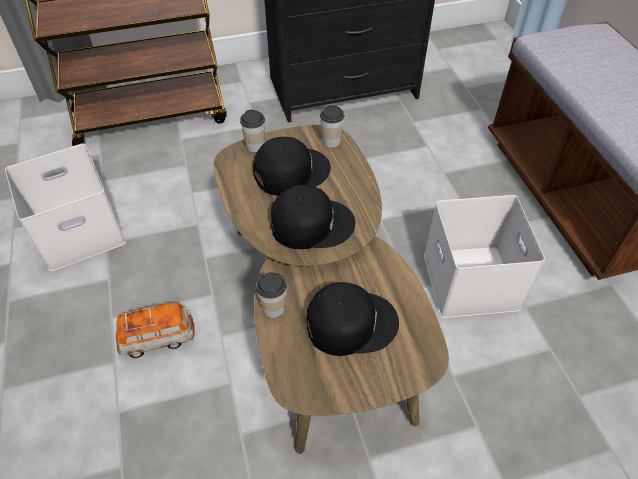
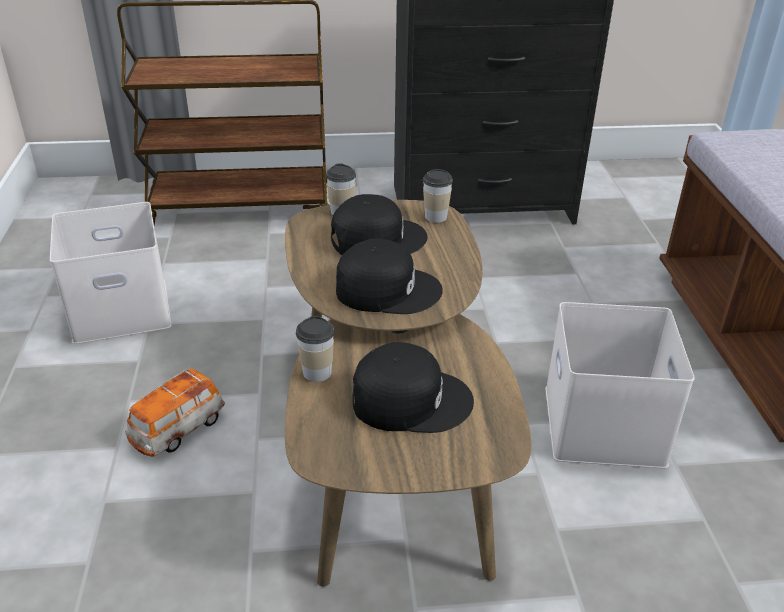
camera: 10 degrees right, 15 degrees down
toy car [116,303,195,358] -> toy car turned 135 degrees clockwise [125,369,225,457]

